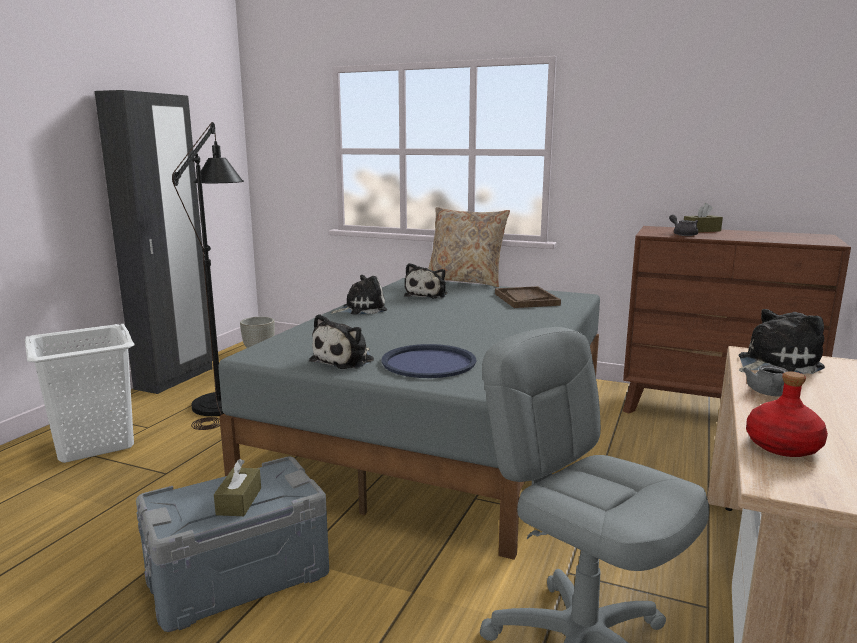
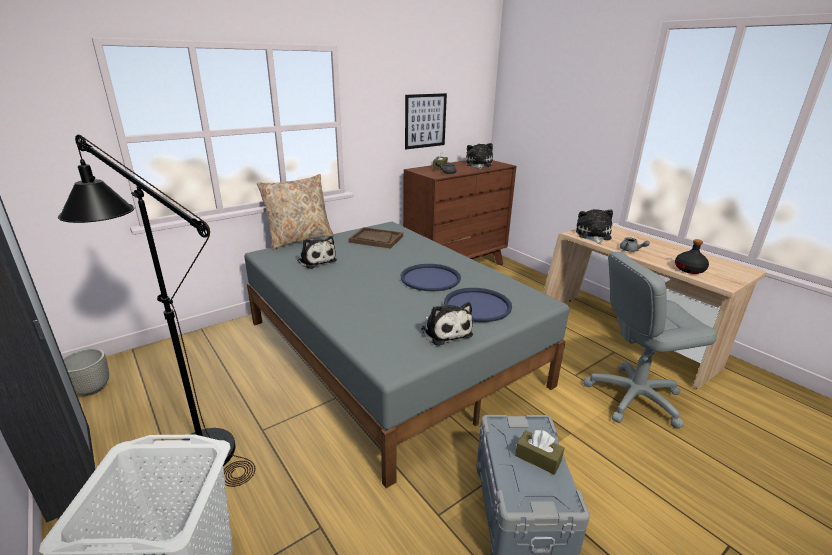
camera: 60 degrees left, 10 degrees up
plush toy [331,275,387,314] -> plush toy moved to [466,143,493,169]
red bottle [746,372,828,457] -> black bottle [675,239,709,274]
none -> blue tray [401,264,461,292]
none -> picture [405,93,447,149]

